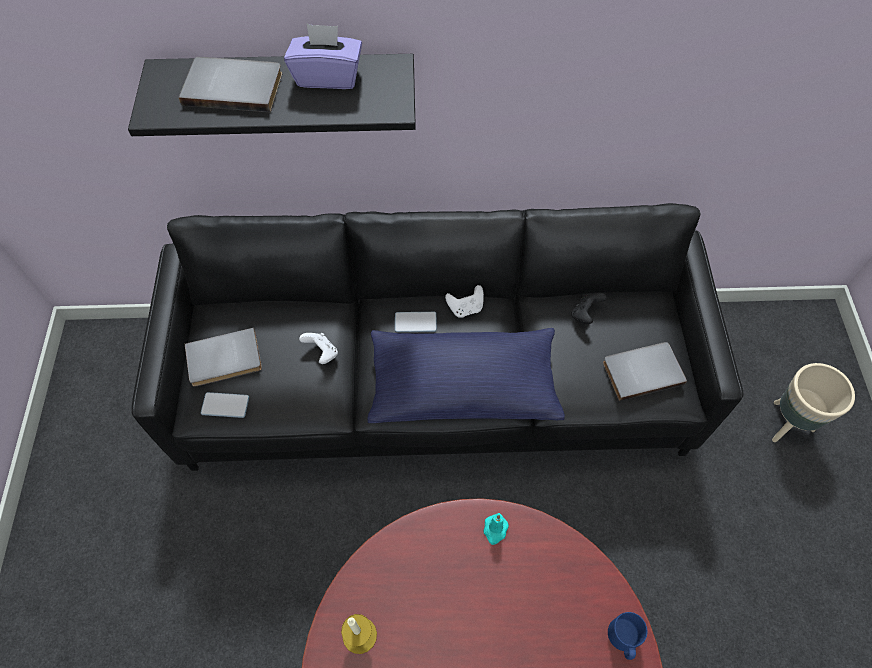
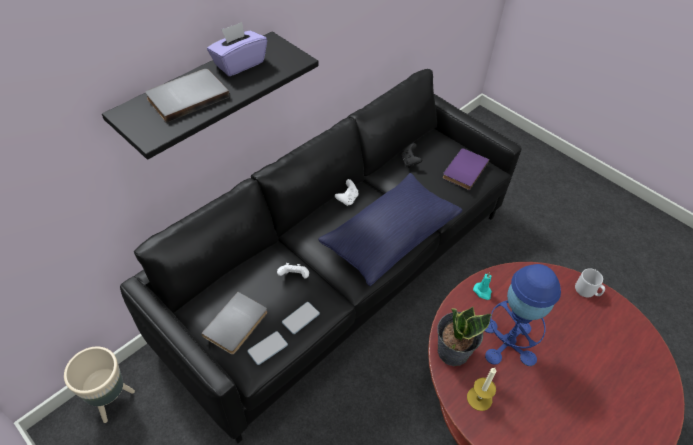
camera: 45 degrees left, 10 degrees down
phone [395,312,437,332] -> phone moved to [282,302,320,334]
grey book [603,342,687,401] -> purple book [443,148,489,190]
blue mug [608,612,647,660] -> grey mug [575,268,605,297]
beige planter [772,363,855,442] -> beige planter moved to [64,346,135,423]
none -> potted plant [437,307,492,366]
none -> blue table lamp [485,264,561,366]

